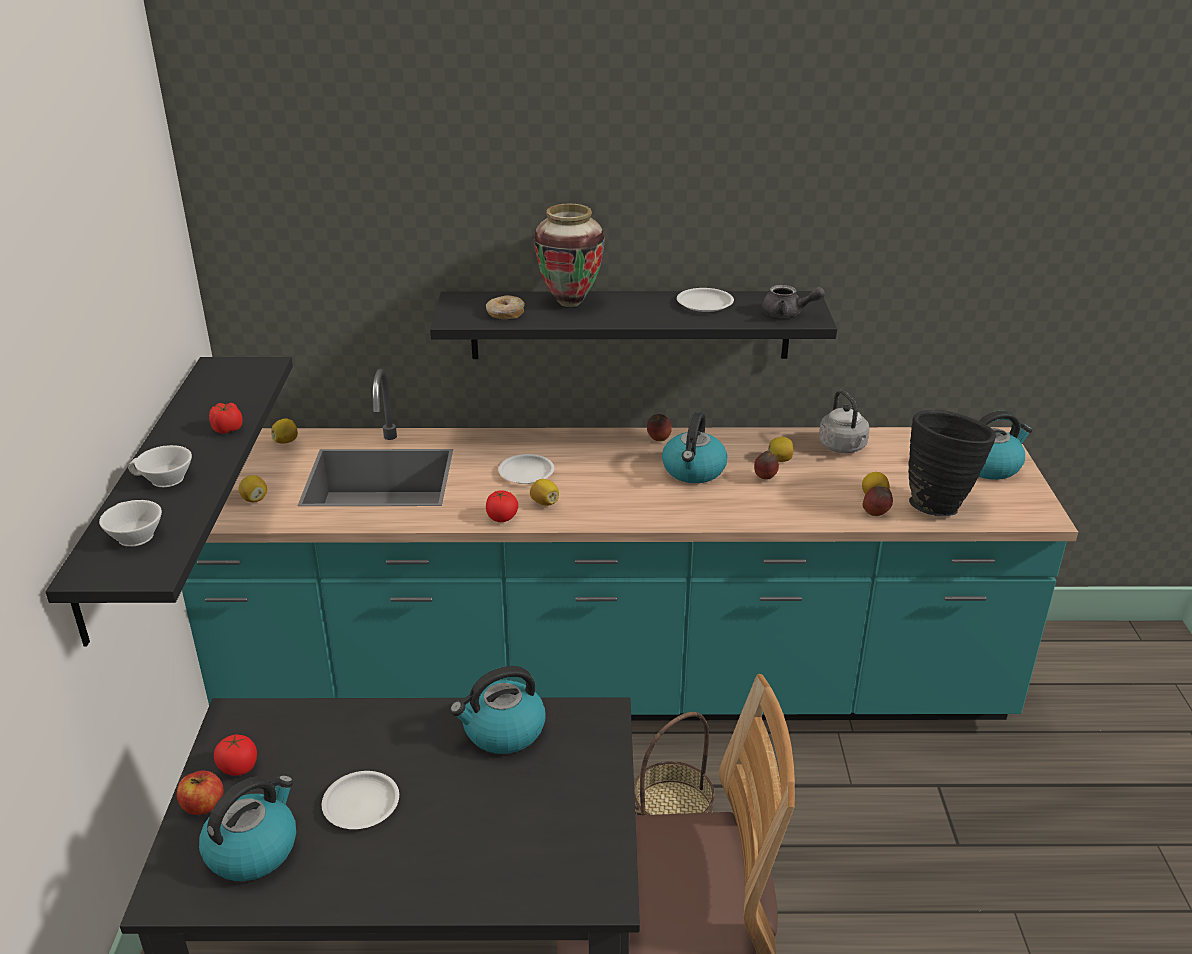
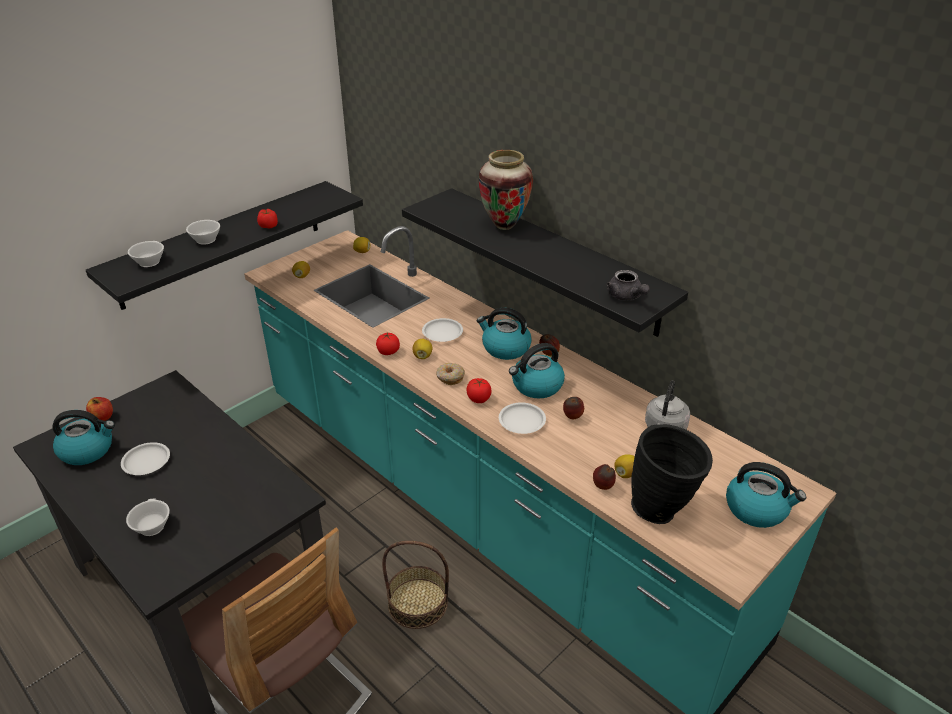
camera: 45 degrees right, 5 degrees up
tomato [214,735,257,776] -> tomato moved to [466,378,492,403]
kettle [450,666,545,754] -> kettle moved to [477,308,532,360]
donut [486,295,525,319] -> donut moved to [436,363,465,385]
white plate [677,288,734,312] -> white plate moved to [499,402,546,434]
lemon [768,437,793,462] -> none
none -> white cup [126,499,170,536]

